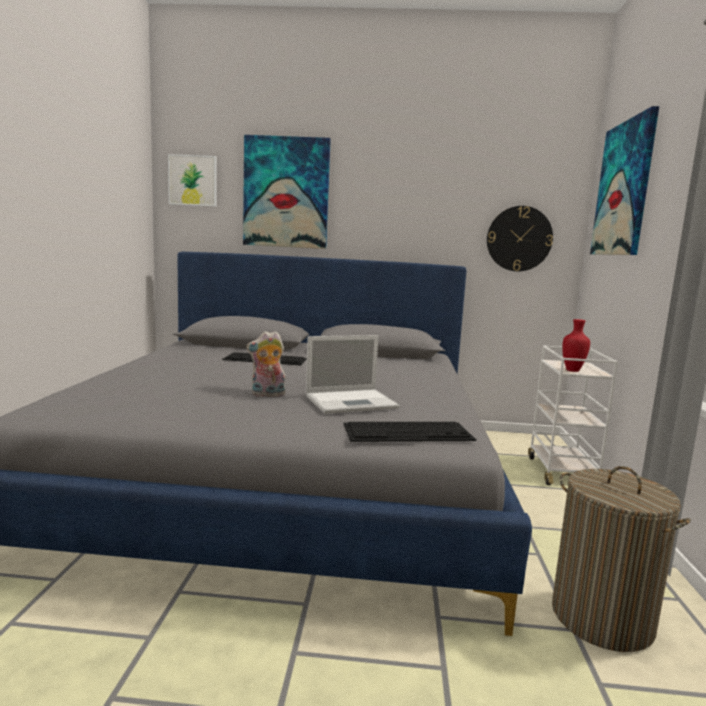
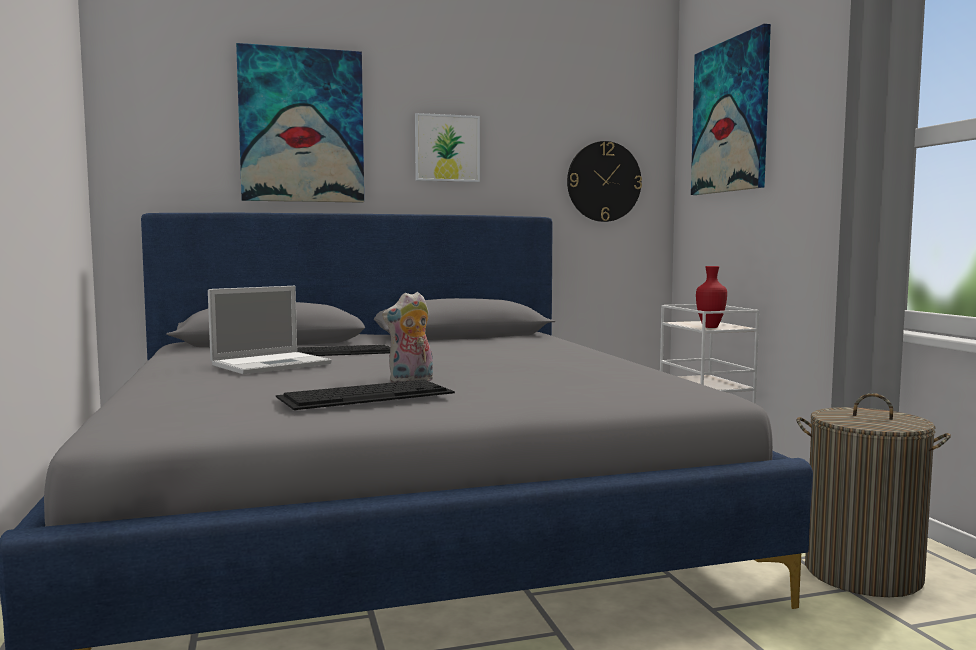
camera: 20 degrees left, 5 degrees down
picture [168,154,217,207] -> picture moved to [415,113,480,182]
laptop [306,335,400,414] -> laptop moved to [208,286,332,374]
keyboard [343,422,476,442] -> keyboard moved to [276,380,455,410]

